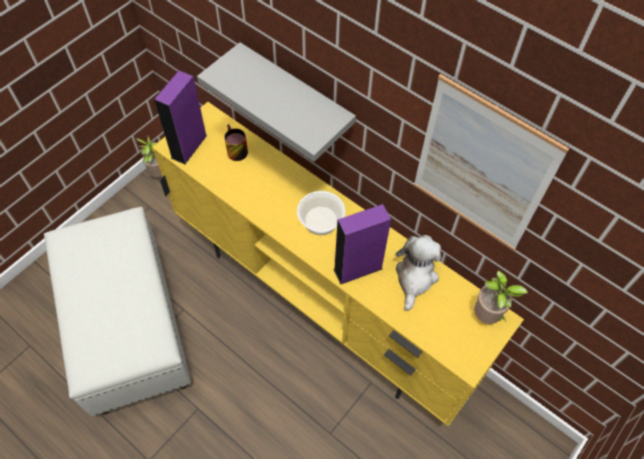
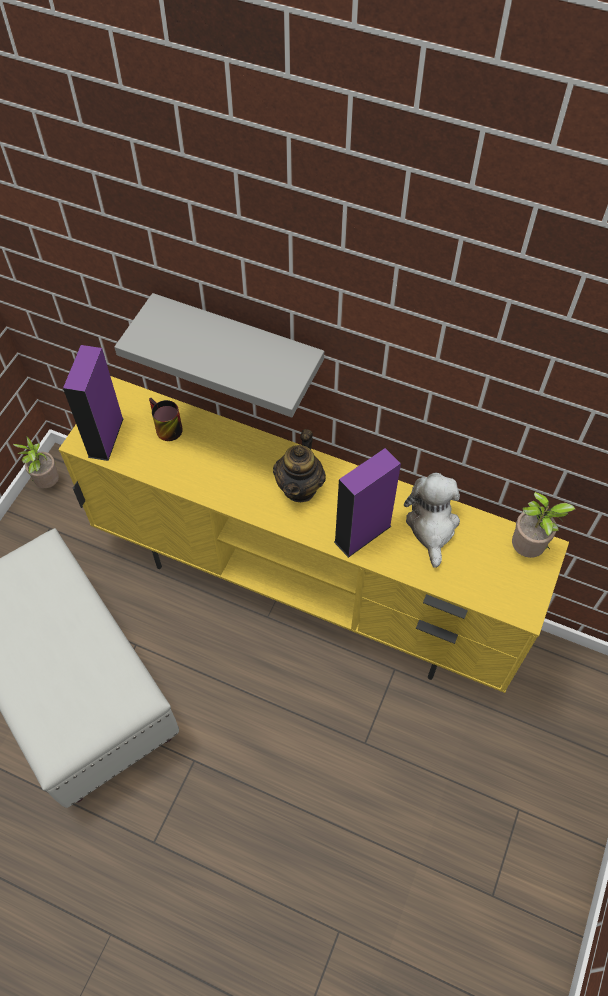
camera: 15 degrees left, 0 degrees up
bowl [297,191,346,235] -> teapot [273,429,326,502]
picture [413,74,570,251] -> none

